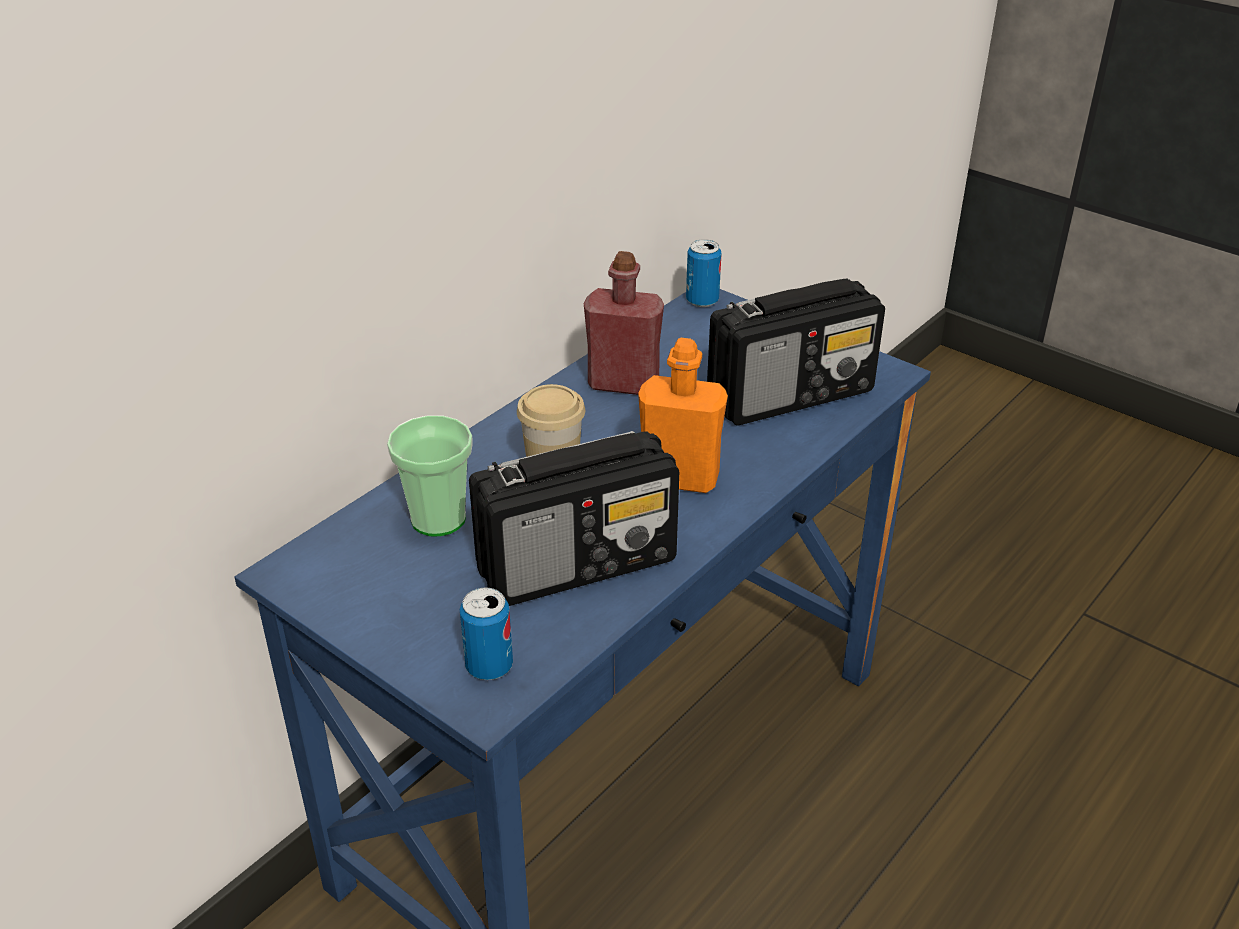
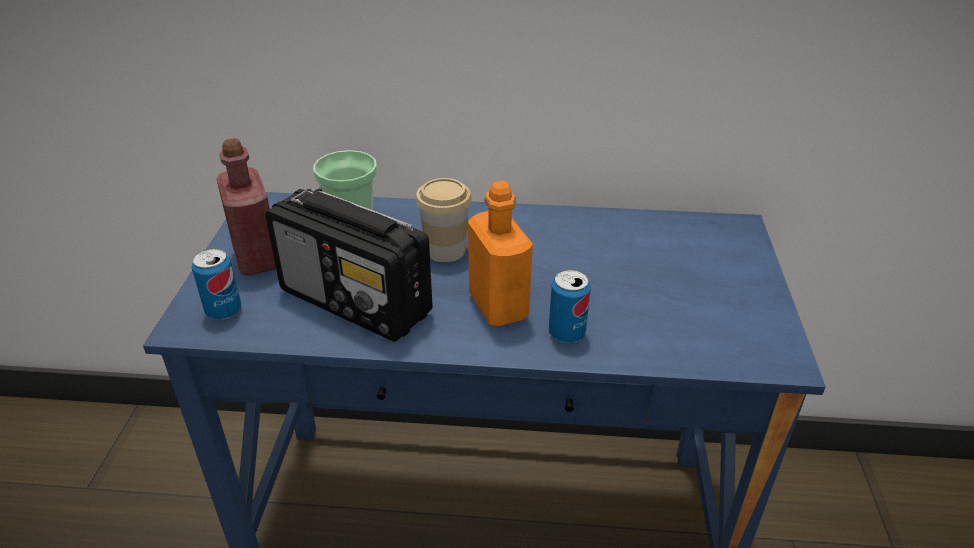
camera: 55 degrees right, 0 degrees up
red bottle [584,251,664,395] -> red bottle moved to [216,138,276,275]
can [686,239,722,307] -> can moved to [549,270,591,343]
radio [707,279,885,425] -> none

